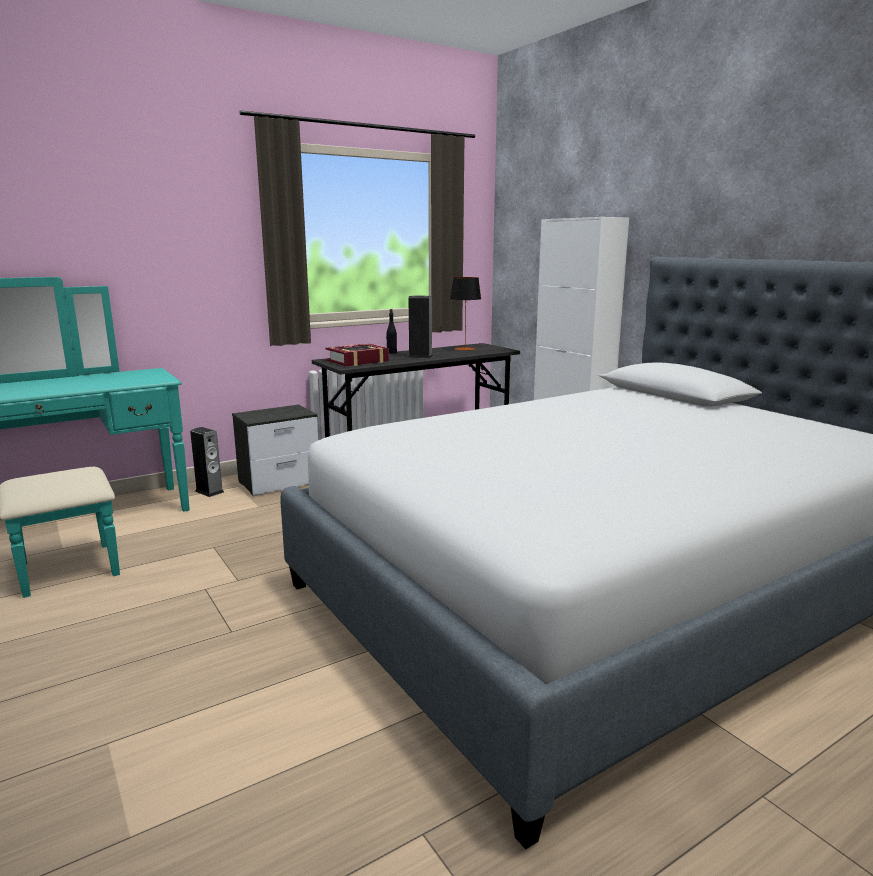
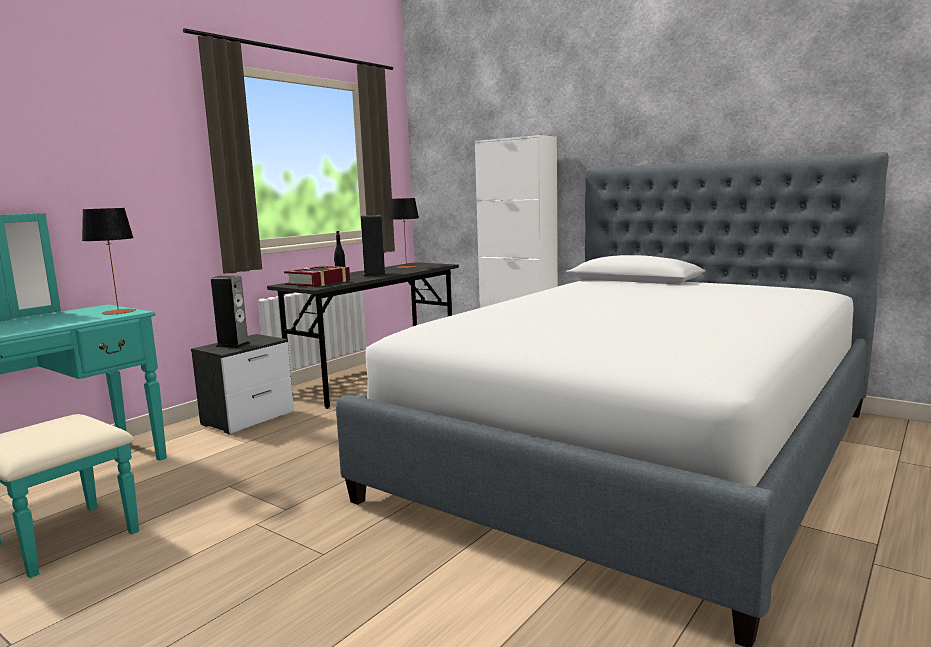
camera: 20 degrees left, 5 degrees down
speaker [190,427,224,497] -> speaker moved to [211,276,250,348]
none -> table lamp [82,208,135,315]

